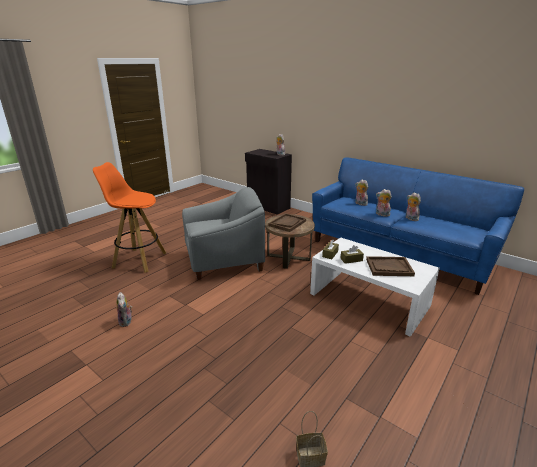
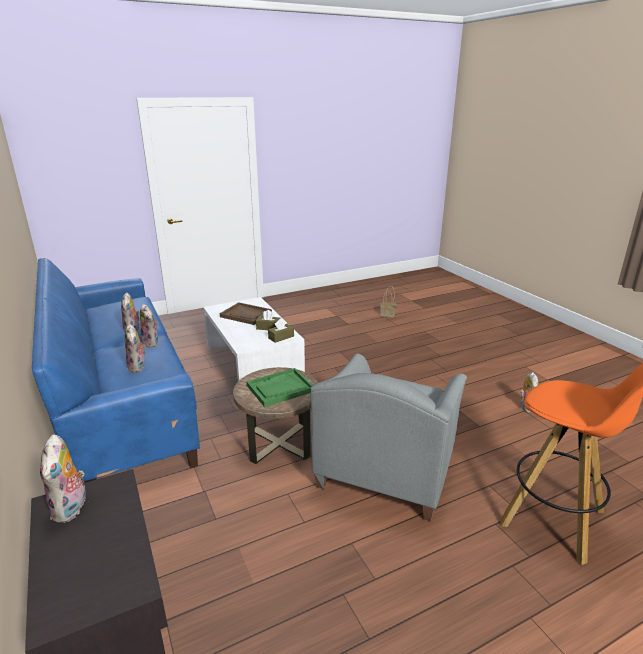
camera: 155 degrees left, 0 degrees up
grey armchair [182,187,265,280] -> grey armchair turned 75 degrees counterclockwise [311,354,467,521]
brown tray [268,213,306,232] -> green tray [247,368,313,407]

